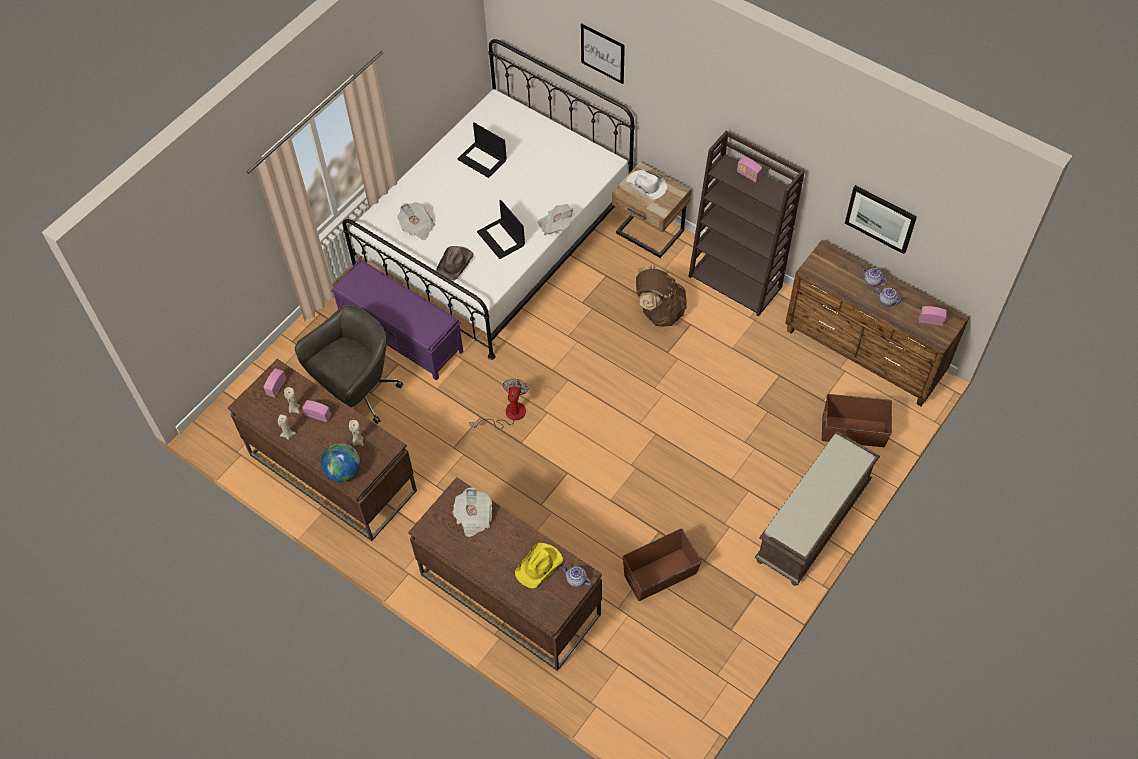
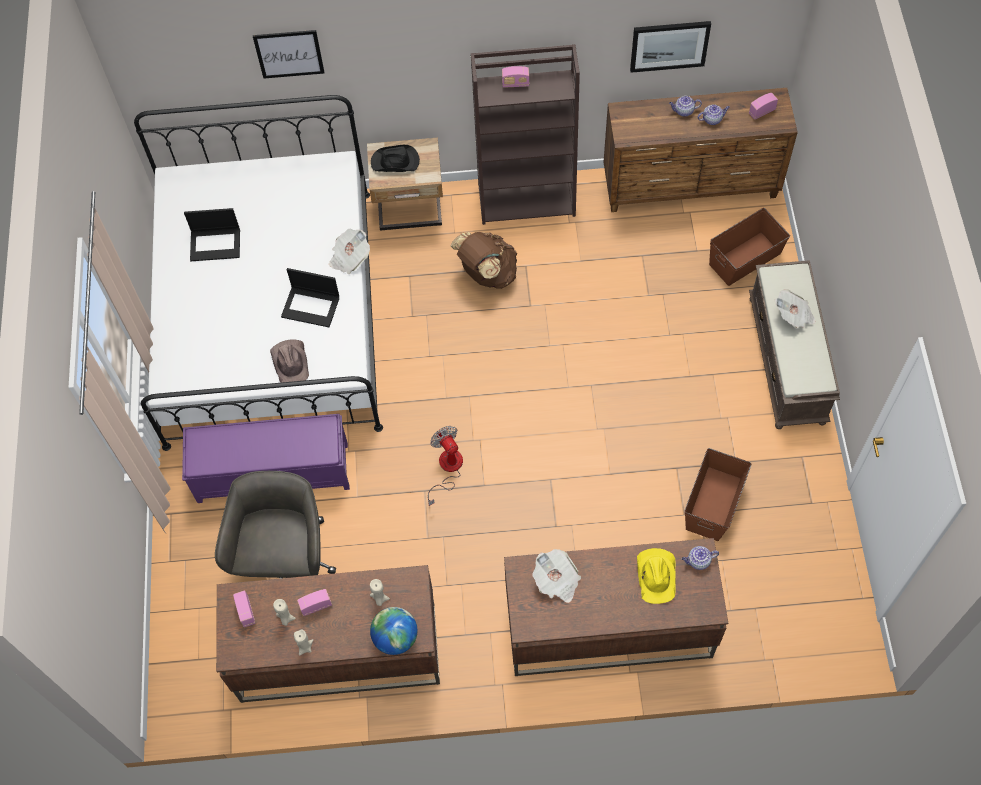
camera: 40 degrees left, 5 degrees up
newspaper [397,202,435,240] -> newspaper moved to [775,289,816,328]
white hat [626,170,668,200] -> black hat [371,145,420,172]

